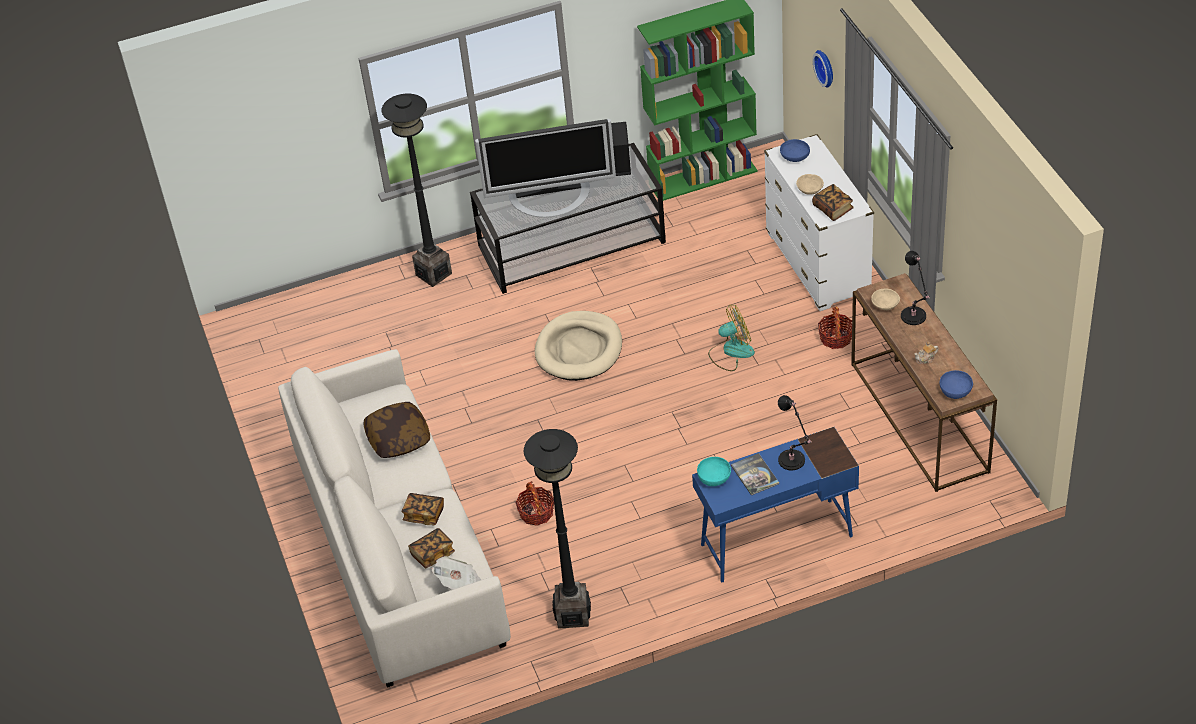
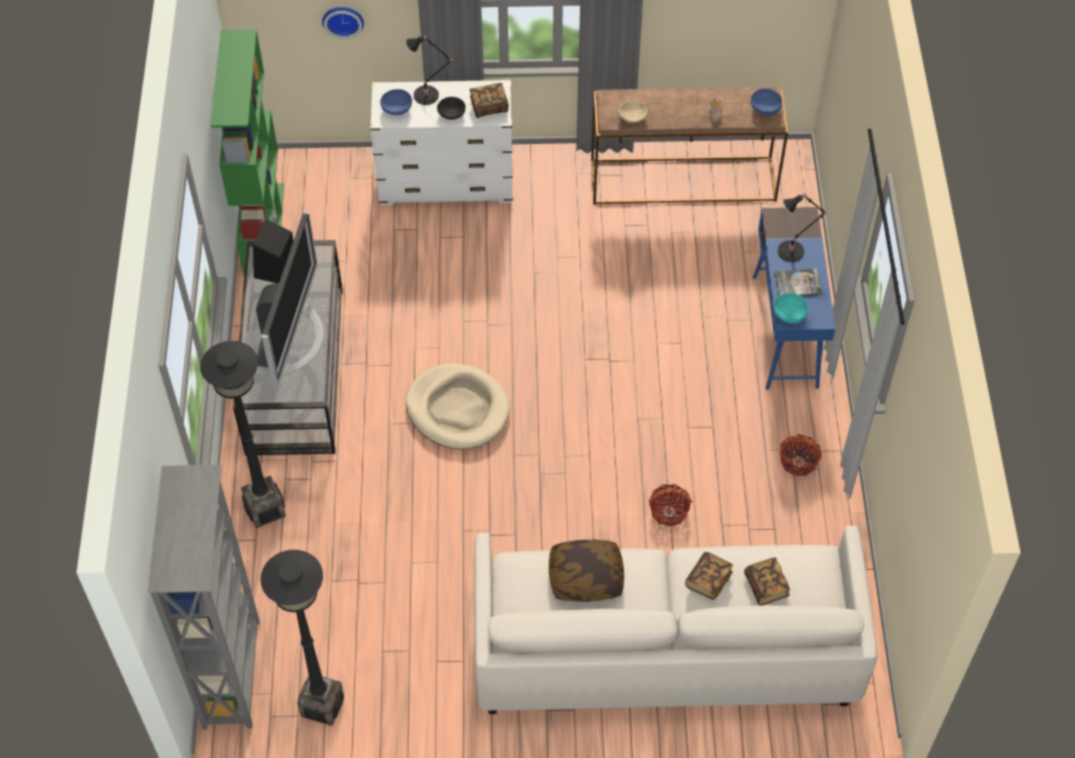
camera: 75 degrees left, 10 degrees up
newspaper [432,556,481,590] -> none
black floor lamp [524,429,591,629] -> black floor lamp moved to [260,550,344,726]
fan [708,305,755,371] -> none
beige bowl [796,174,824,195] -> black bowl [437,97,466,120]
basket [818,307,852,349] -> basket moved to [780,434,822,476]
black table lamp [901,251,930,325] -> black table lamp moved to [406,35,454,105]
none -> grey bookcase [148,465,260,730]

